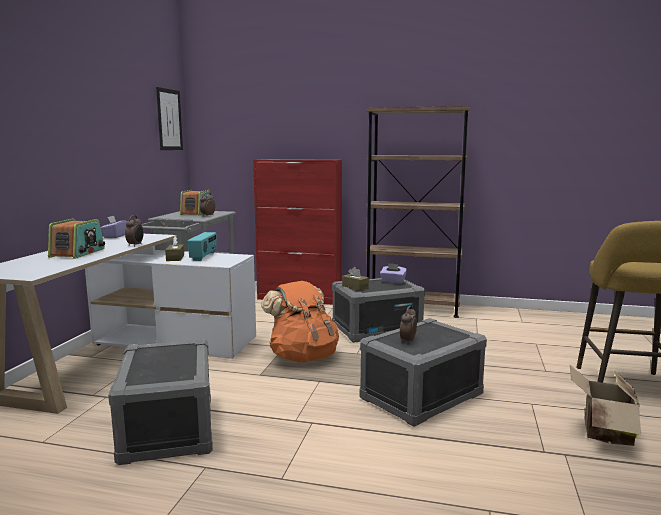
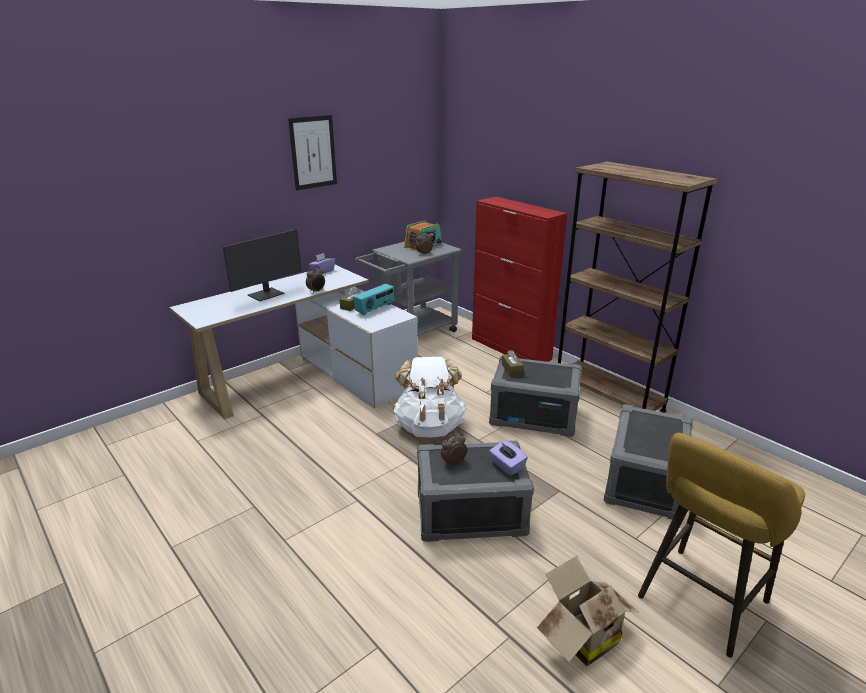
camera: 35 degrees right, 15 degrees up
radio [48,219,105,259] -> monitor [223,229,302,301]
grey storage box [108,339,213,465] -> grey storage box moved to [604,404,693,519]
picture [156,87,183,150] -> picture moved to [288,115,337,190]
orange backpack [261,281,339,362] -> white backpack [393,357,466,437]
purple tissue box [380,263,407,284] -> purple tissue box moved to [489,440,528,476]

